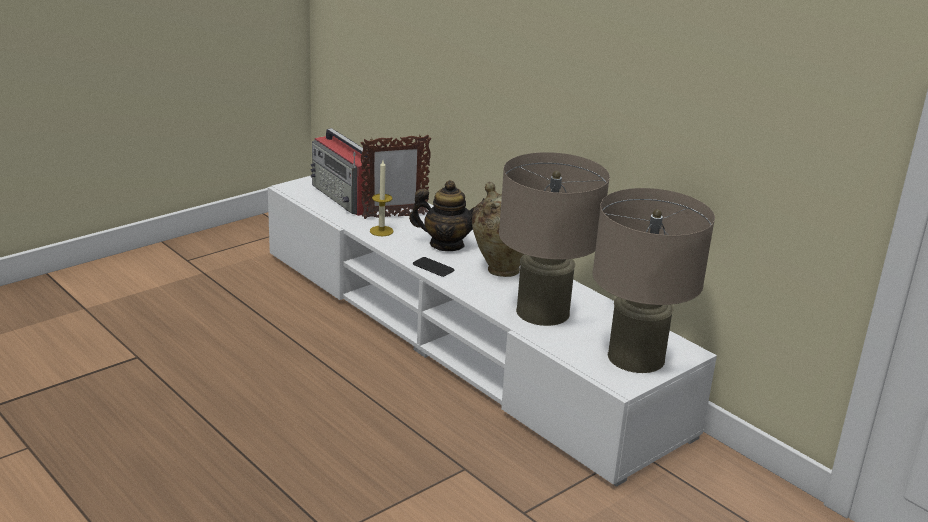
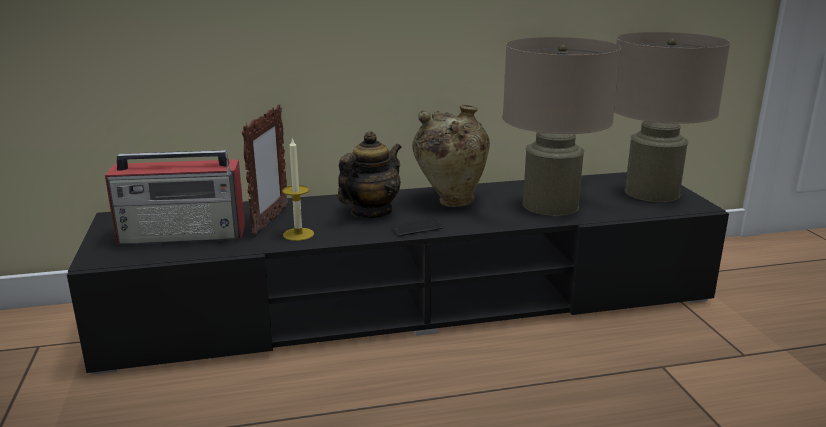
camera: 60 degrees left, 5 degrees down
white tv stand [268,176,717,487] -> black tv stand [67,172,729,375]

